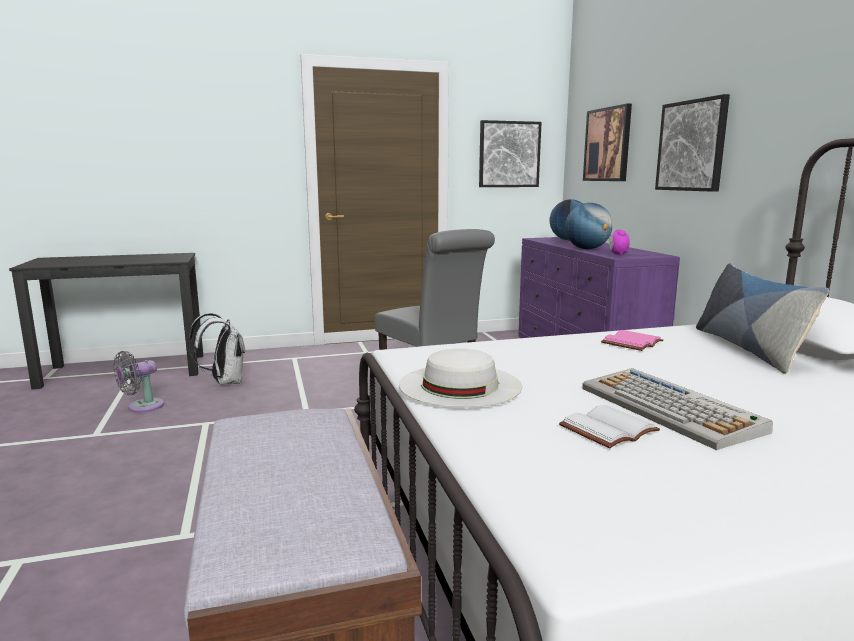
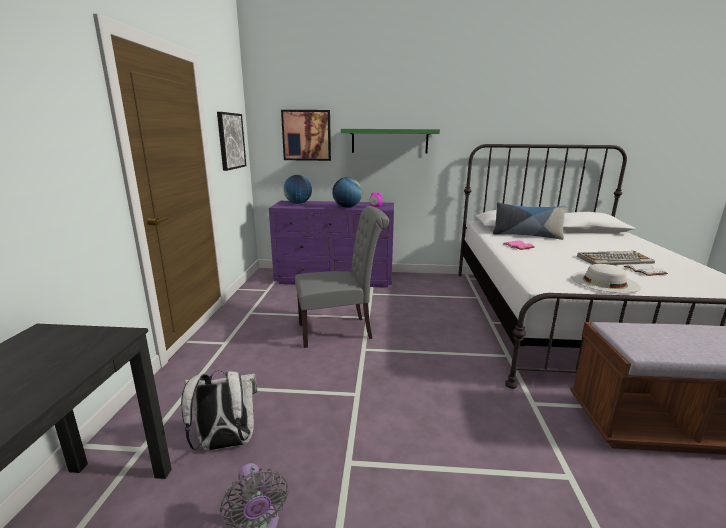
camera: 70 degrees left, 5 degrees up
picture [655,94,730,192] -> green shelf [341,129,440,153]

